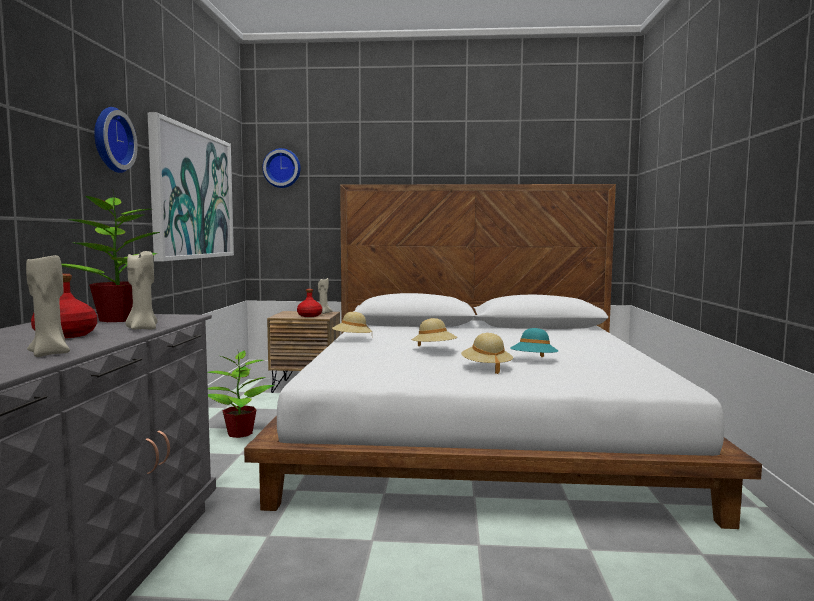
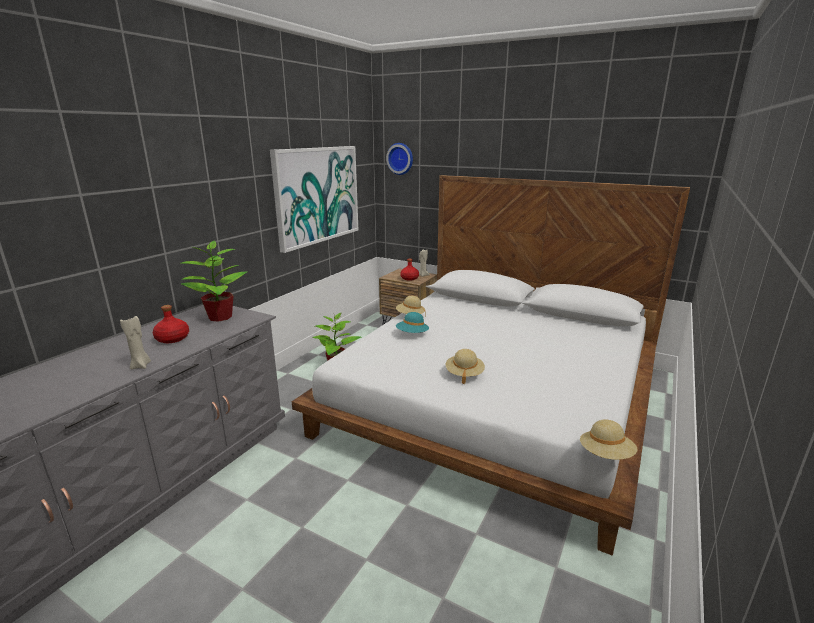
camera: 25 degrees right, 15 degrees up
wall clock [94,107,138,173] -> none
beige candle [126,251,157,330] -> none
beige hat [412,318,457,347] -> beige hat moved to [580,420,638,460]
turquoise hat [510,328,558,357] -> turquoise hat moved to [396,312,429,333]

